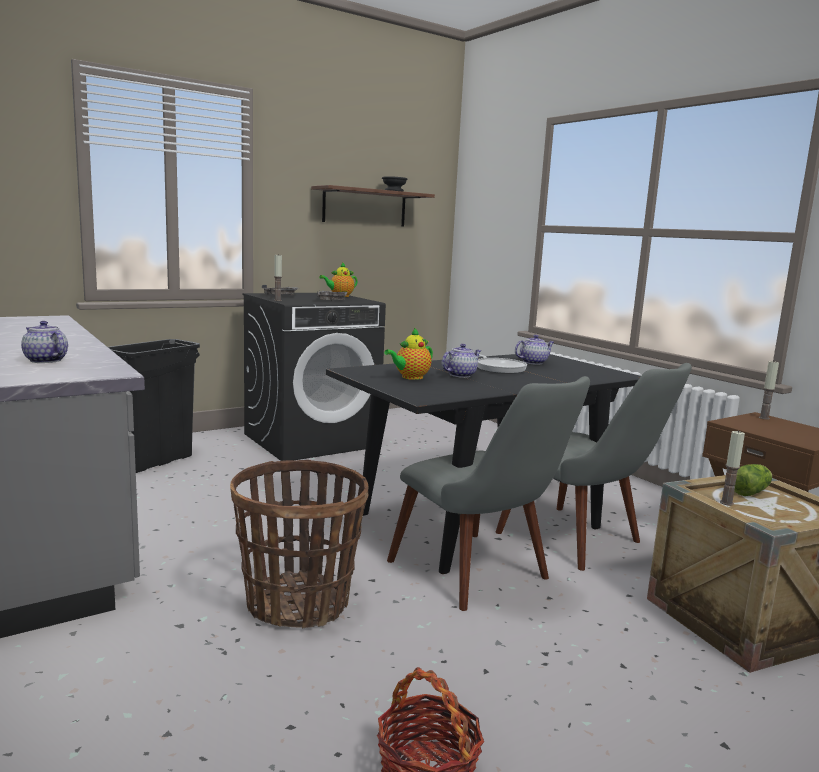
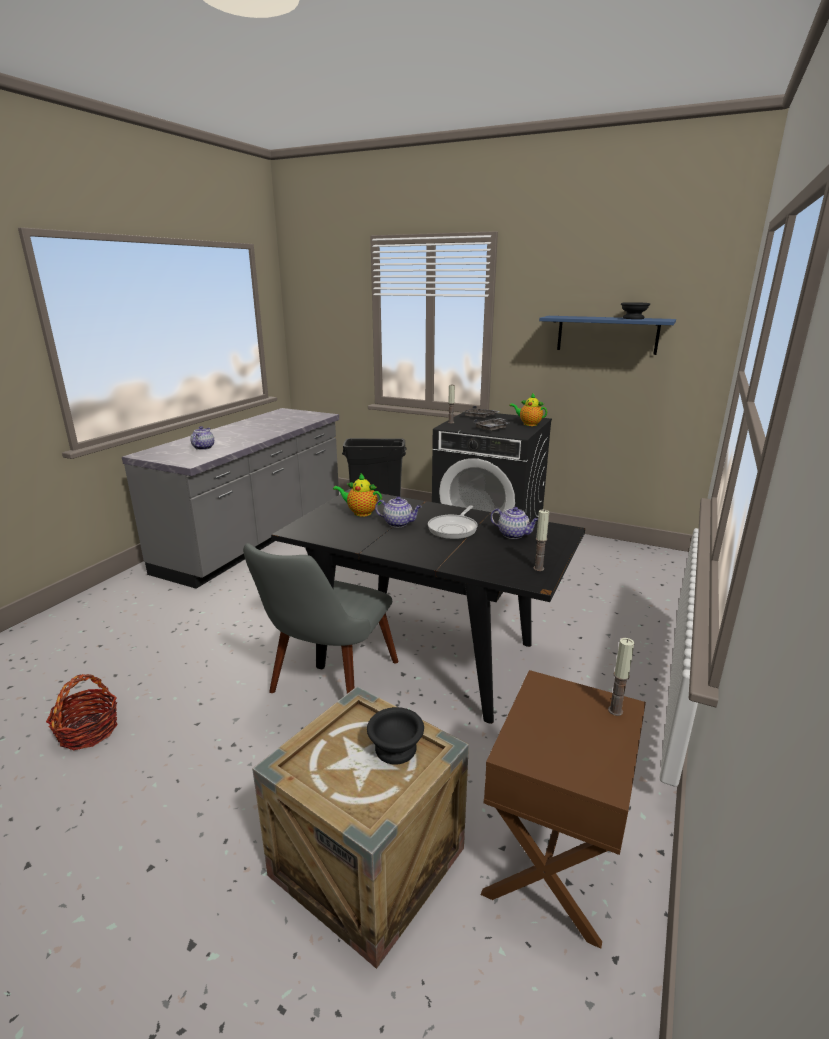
camera: 60 degrees right, 10 degrees up
basket [230,460,368,629] -> none
brown shelf [311,185,435,226] -> blue shelf [539,316,676,355]
grey chair [495,363,692,571] -> none
candle [720,430,745,506] -> candle moved to [533,509,549,571]
lettuce [734,464,772,496] -> black bowl [367,707,424,765]

